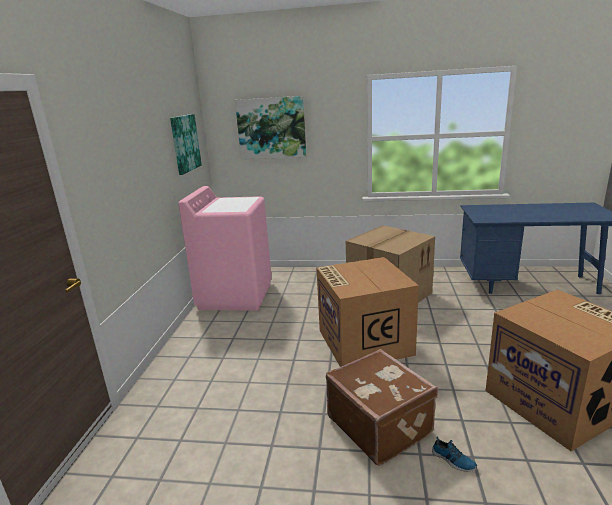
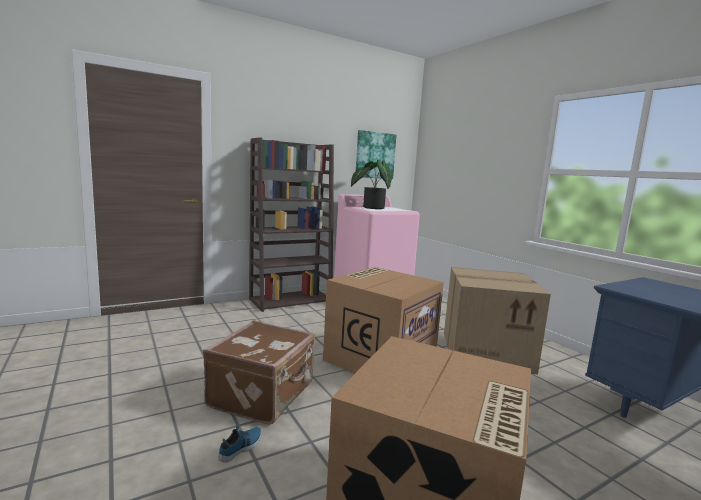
camera: 50 degrees right, 10 degrees down
picture [235,96,306,159] -> none
shoe [432,436,477,472] -> shoe turned 150 degrees counterclockwise [218,425,261,462]
none -> brown bookcase [249,137,334,312]
none -> potted plant [351,160,392,209]

